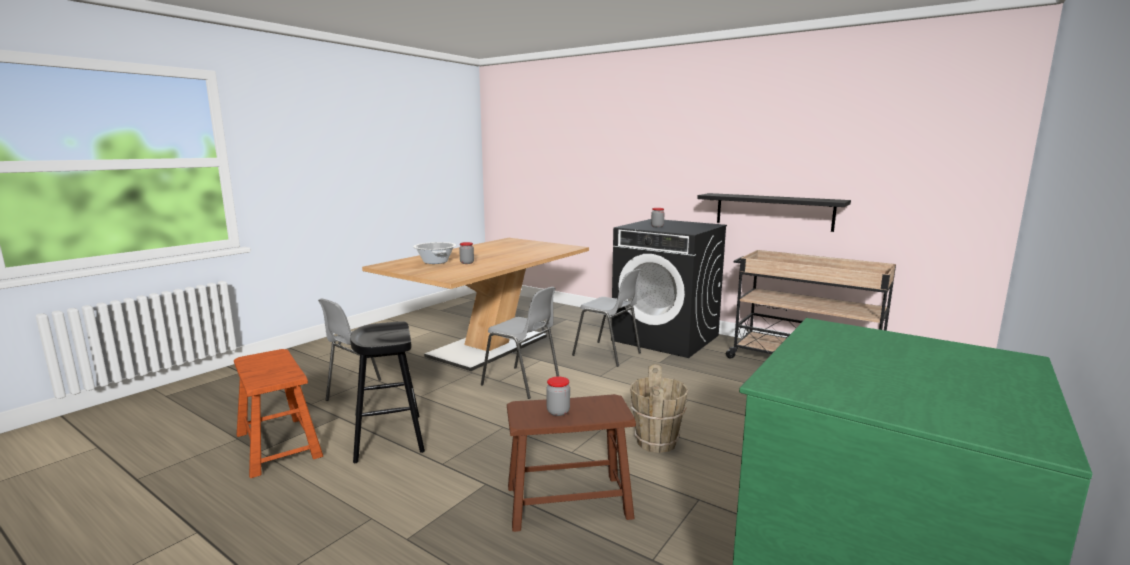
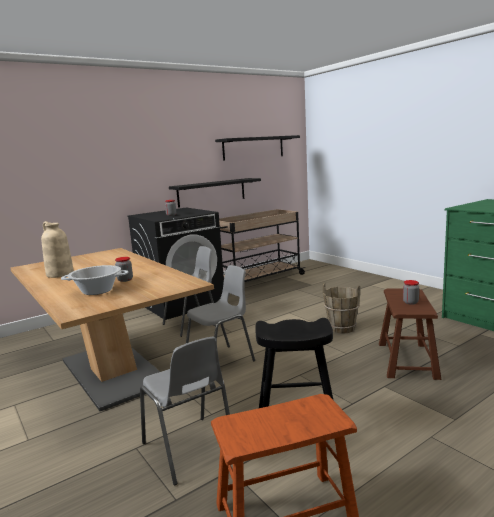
camera: 70 degrees left, 0 degrees up
none -> beige vase [41,221,74,278]
none -> black shelf [215,135,300,161]

